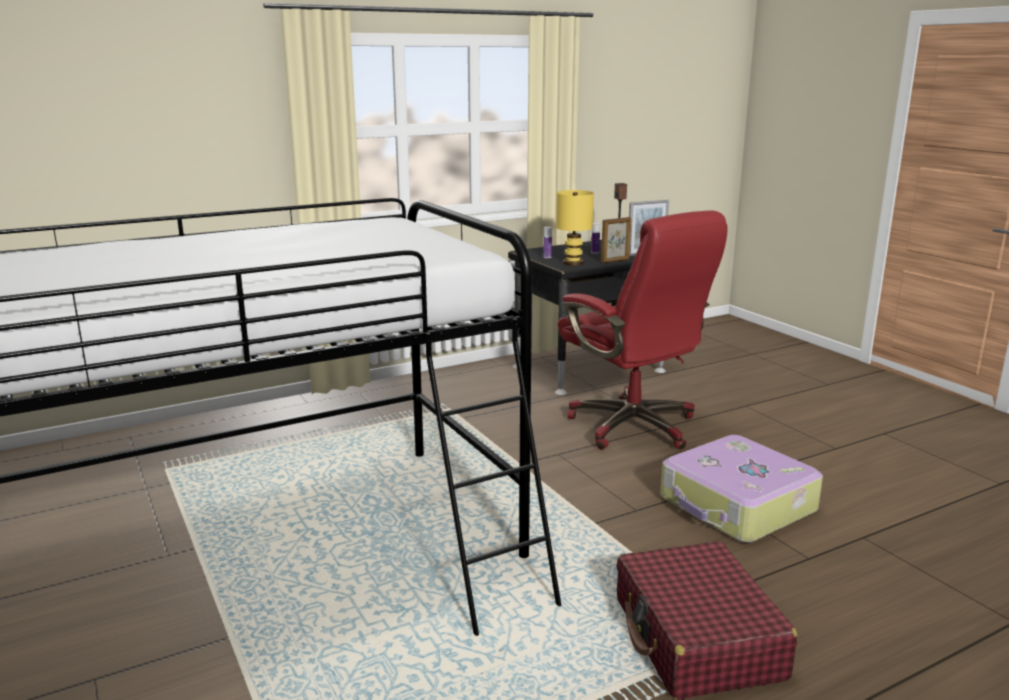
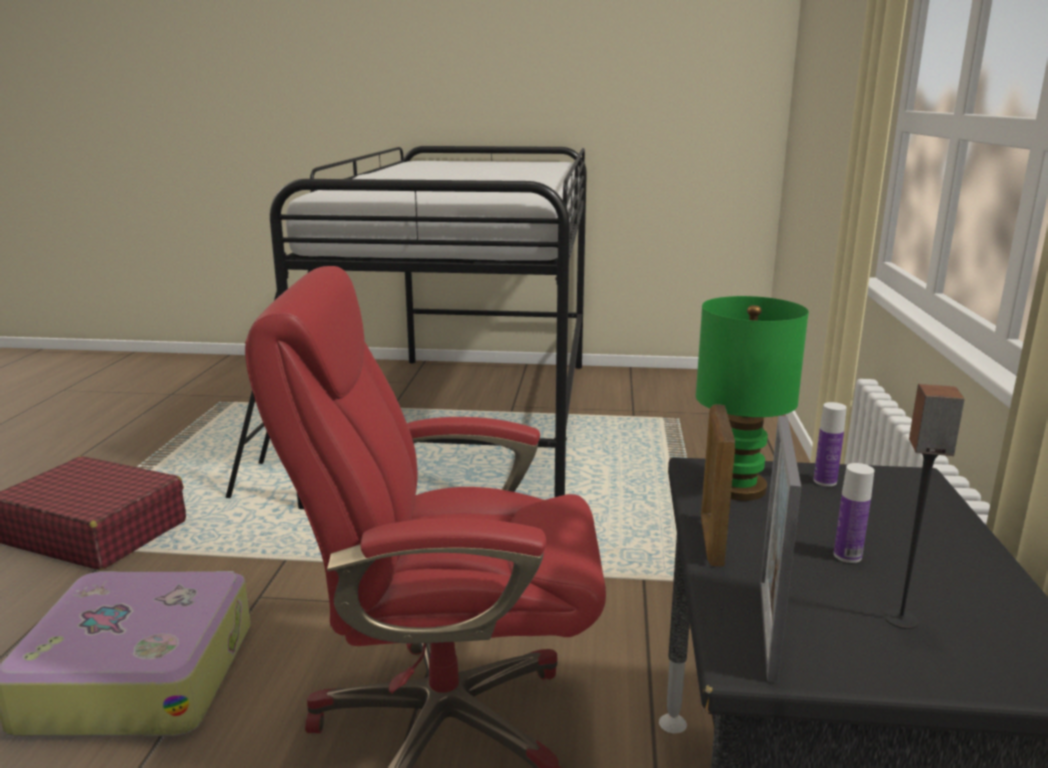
camera: 125 degrees right, 0 degrees up
yellow table lamp [556,190,594,266] -> green table lamp [696,296,809,501]

